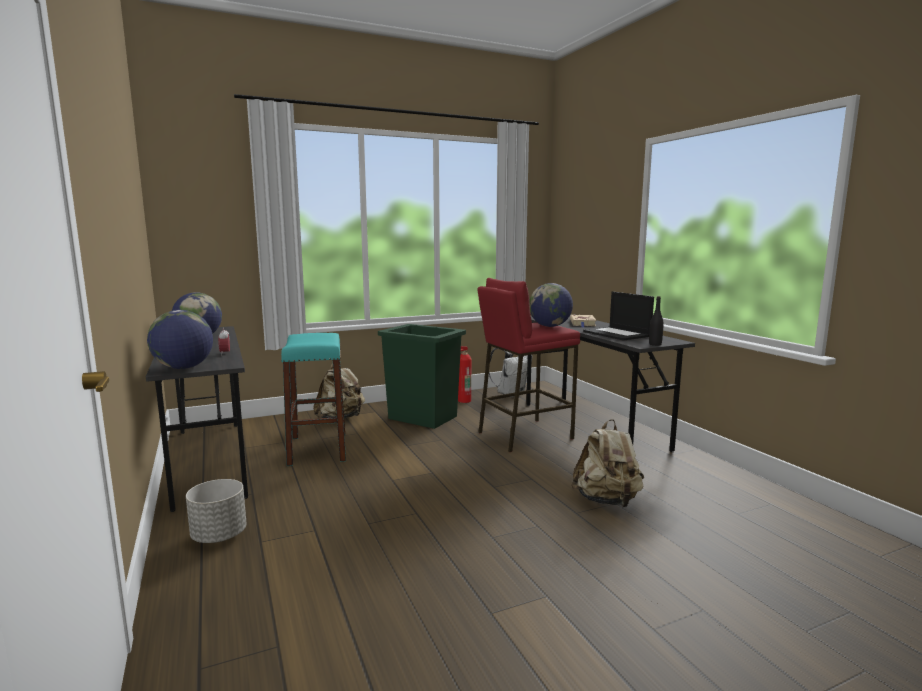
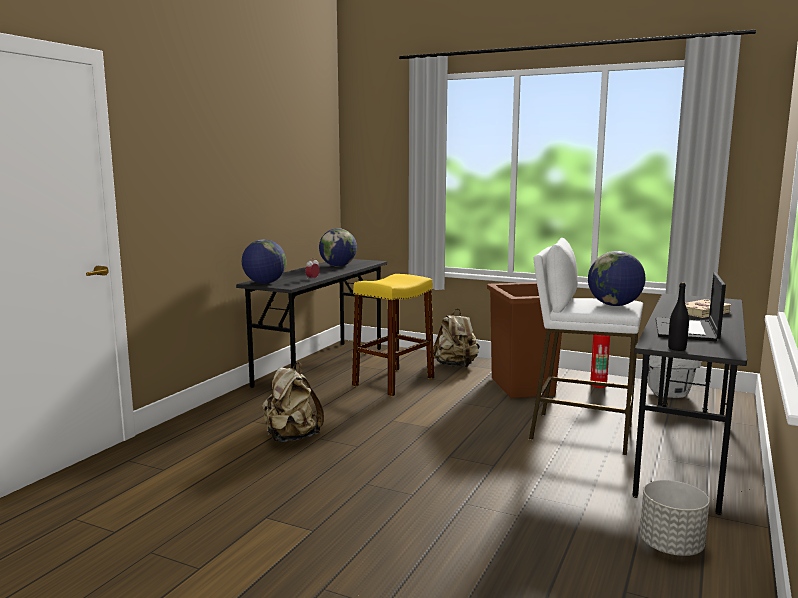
camera: 50 degrees right, 0 degrees up
grey planter [186,479,247,543] -> grey planter moved to [640,480,710,556]
turquoise stool [281,333,346,466] -> yellow stool [352,274,434,396]
green trash can [378,324,466,429] -> brown trash can [487,282,562,398]
red stool [478,278,580,452] -> white stool [529,238,643,456]
beige backpack [571,419,644,507] -> beige backpack moved to [262,363,324,442]

